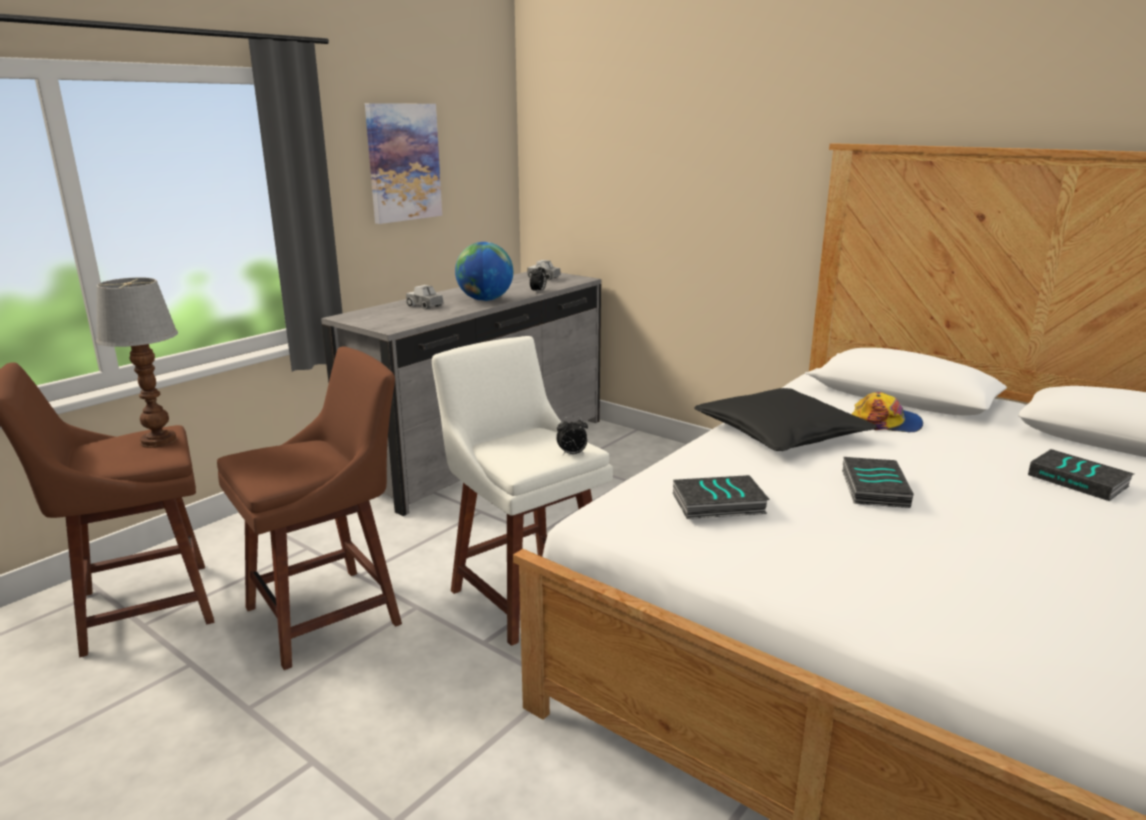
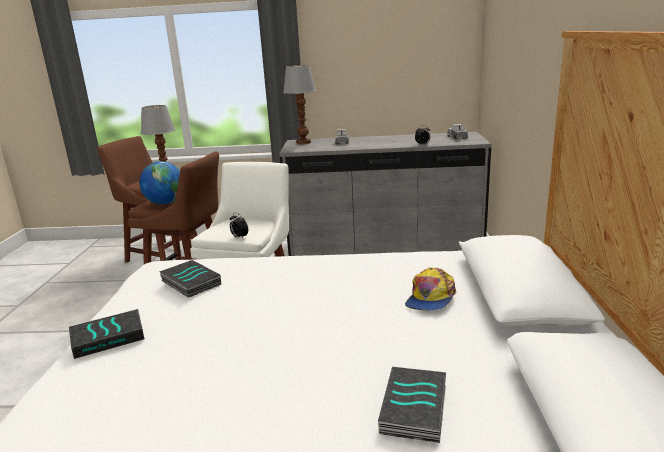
camera: 55 degrees right, 0 degrees up
picture [365,103,442,224] -> none
globe [455,242,513,301] -> globe moved to [139,161,180,205]
black pillow [694,388,877,451] -> none
book [842,457,914,508] -> book moved to [69,309,144,359]
cap [852,392,923,432] -> cap turned 45 degrees clockwise [405,267,456,311]
none -> table lamp [283,65,316,144]

